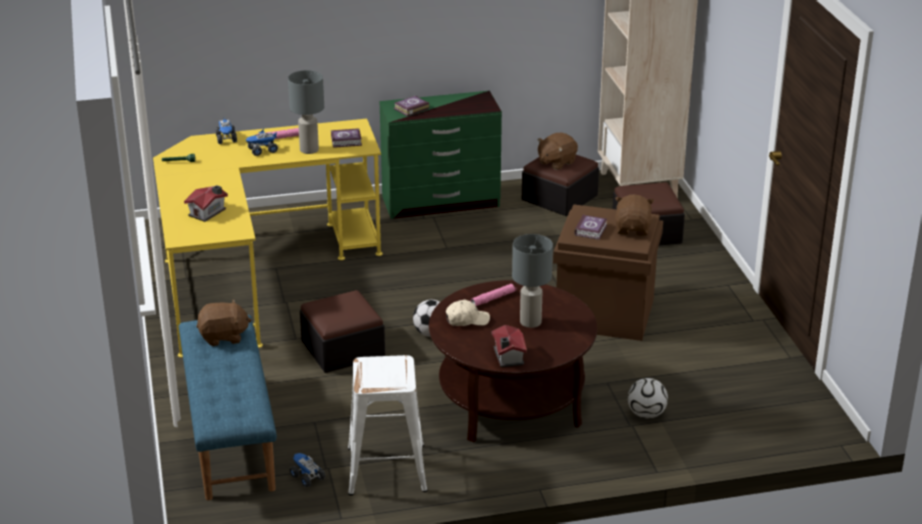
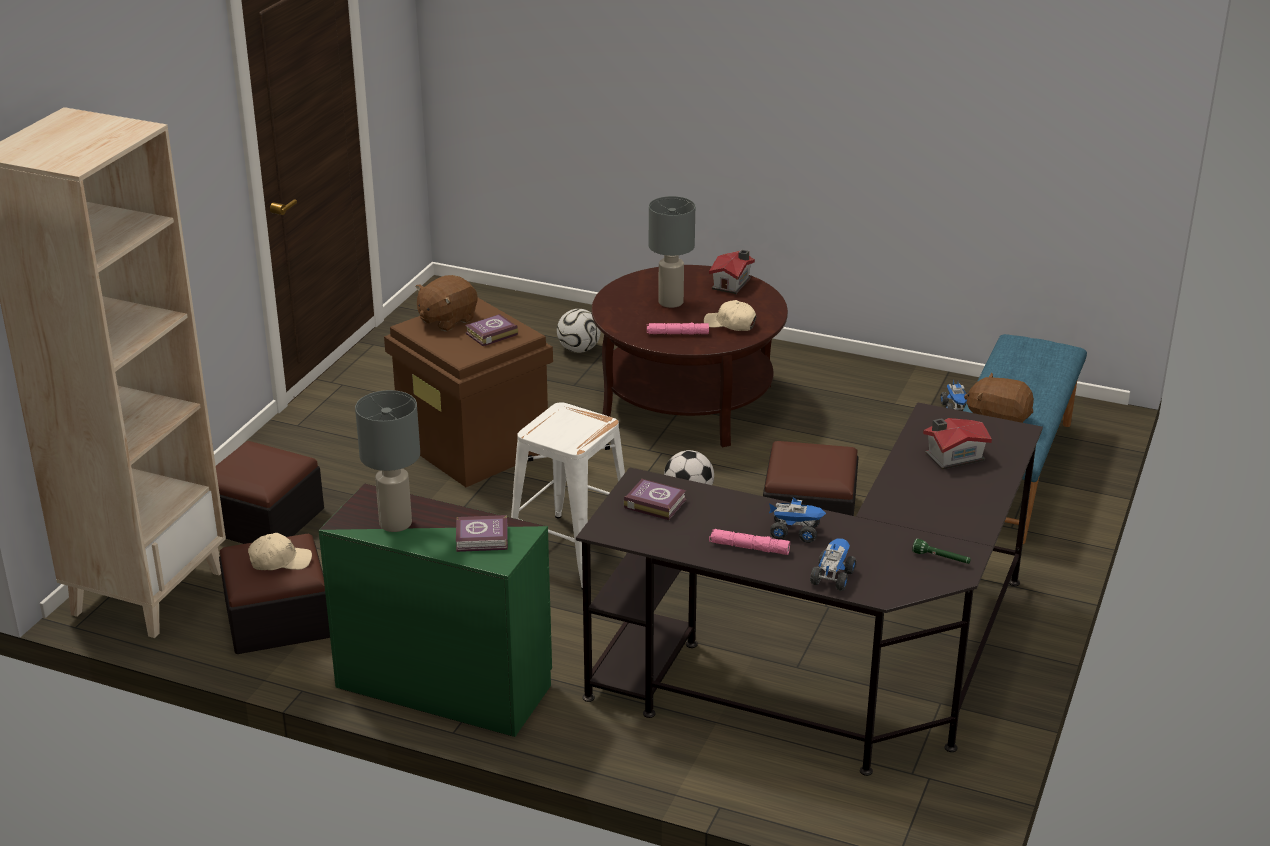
camera: 145 degrees left, 0 degrees up
yellow desk [153,119,383,357] -> black desk [576,402,1043,776]
grey table lamp [288,70,324,154] -> grey table lamp moved to [355,390,420,532]
white stool [348,355,427,495] -> white stool moved to [511,402,625,590]
brown plush toy [537,133,578,170] -> beige cap [248,533,312,570]

